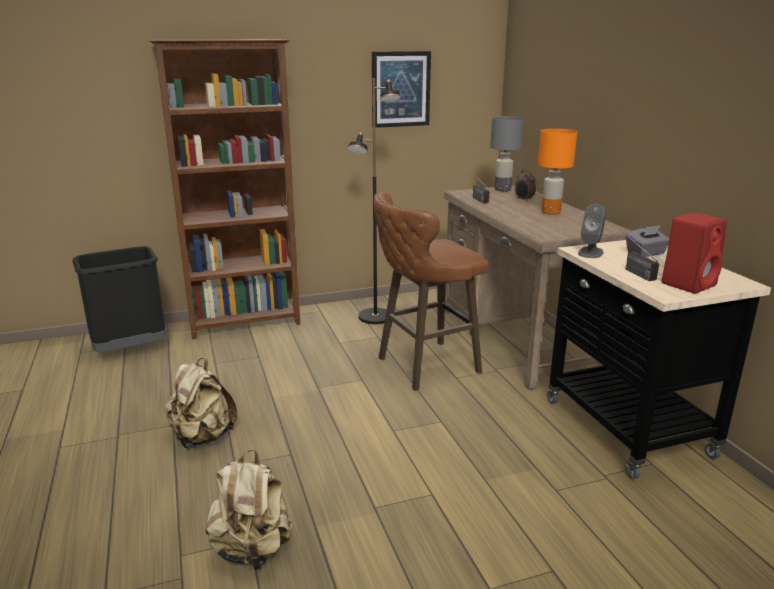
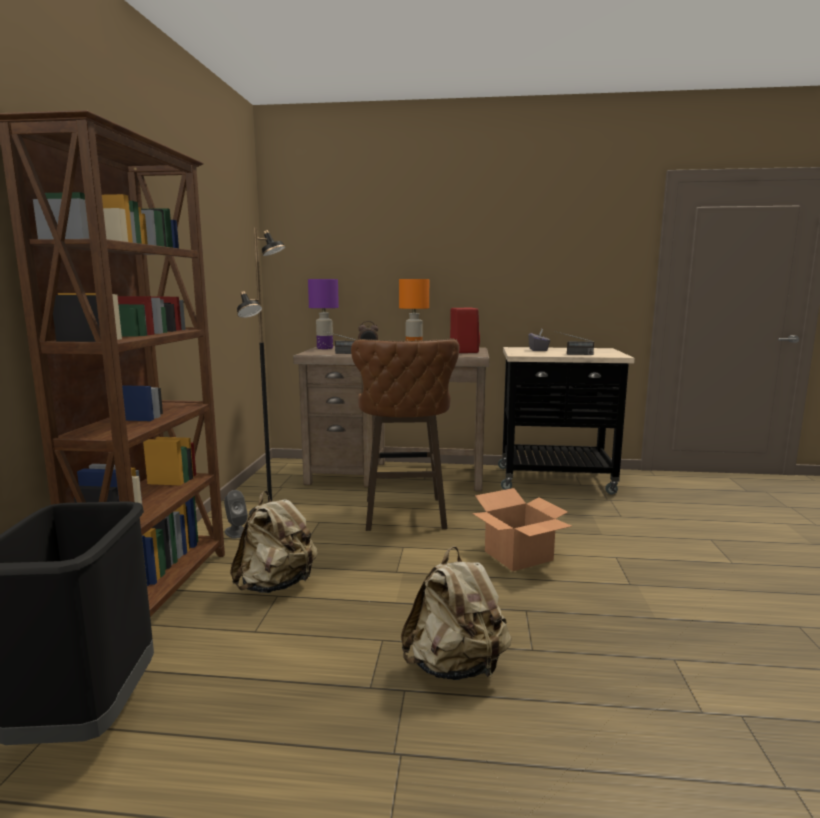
camera: 65 degrees left, 10 degrees down
beige backpack [205,449,292,572] -> beige backpack moved to [230,491,318,593]
picture [372,51,431,128] -> none
grey table lamp [490,116,524,191] -> purple table lamp [308,279,339,349]
grey speaker [578,204,605,258] -> grey speaker moved to [224,490,248,539]
red speaker [662,213,727,293] -> red speaker moved to [450,308,480,353]
none -> cardboard box [472,488,572,571]

